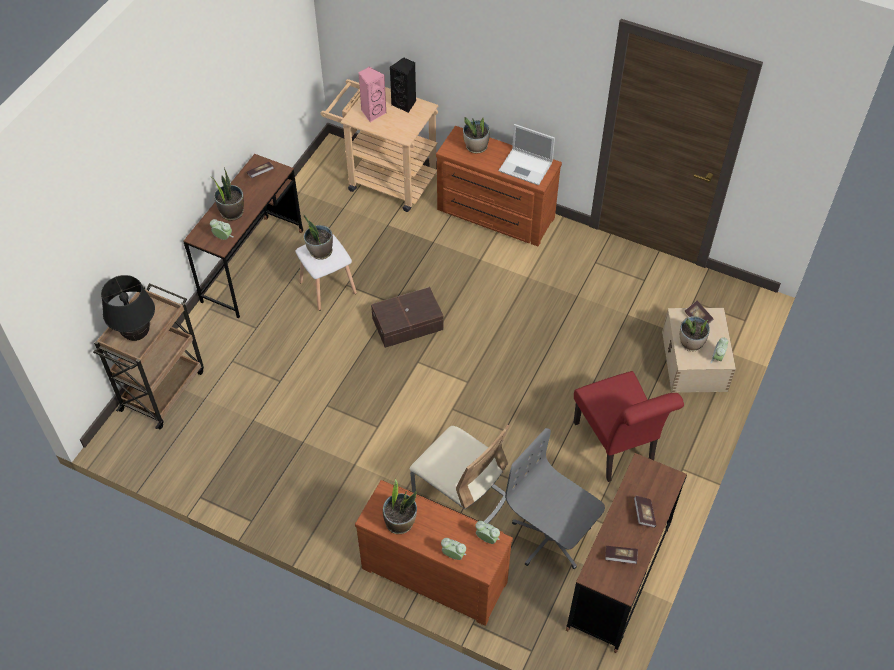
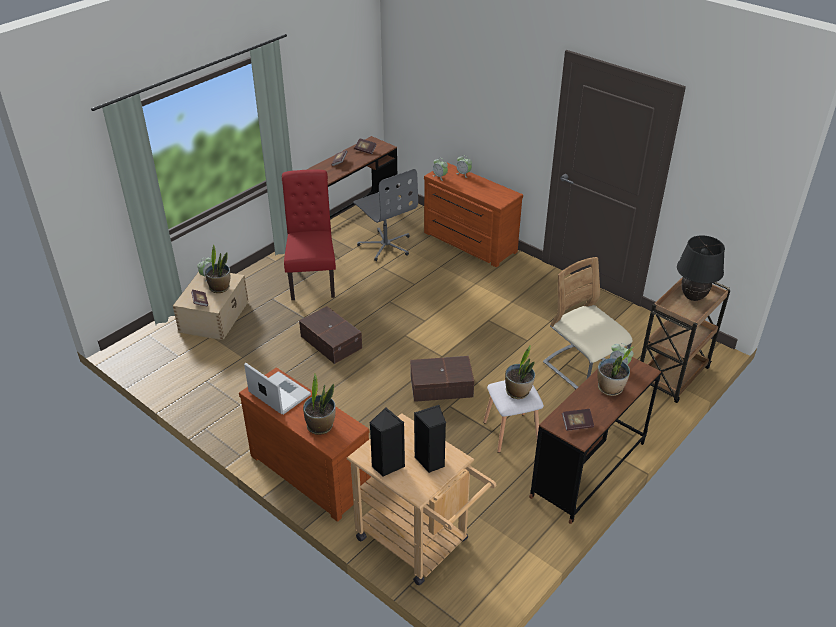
camera: 165 degrees left, 15 degrees down
pink speaker [358,66,387,122] -> black speaker [414,405,446,473]
potted plant [383,478,417,534] -> none
beige chair [410,424,509,523] -> beige chair moved to [543,257,633,390]
none -> brown storage box [299,306,362,364]

